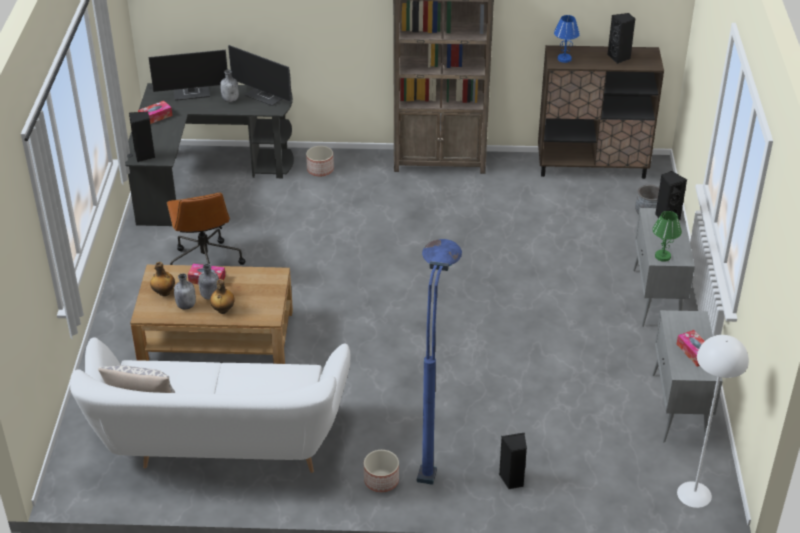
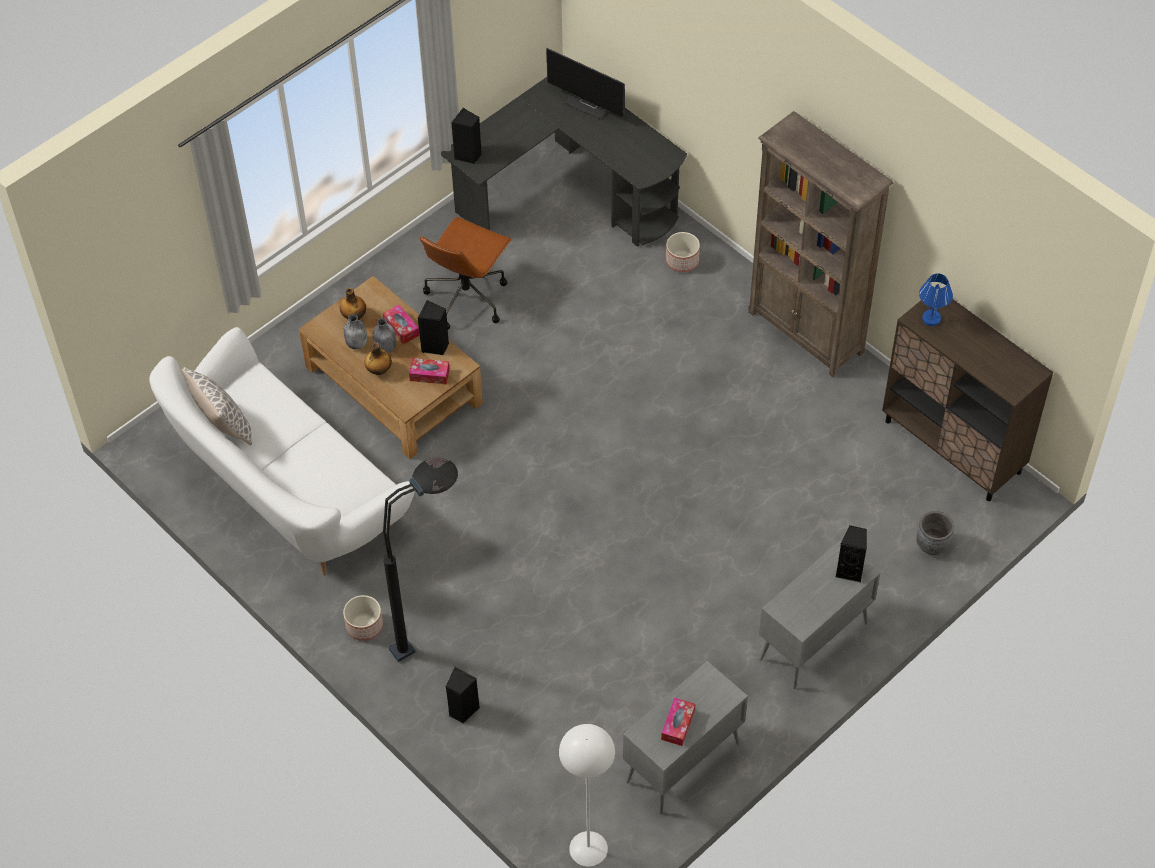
camera: 45 degrees right, 15 degrees up
tissue box [138,101,172,124] -> tissue box moved to [409,358,450,385]
grey bottle [220,70,239,102] -> none
monitor [228,45,291,106] -> none
blue floor lamp [417,239,462,485] -> black floor lamp [383,458,458,662]
black speaker [607,13,635,64] -> black speaker moved to [418,300,449,355]
green table lamp [652,211,682,262] -> none

